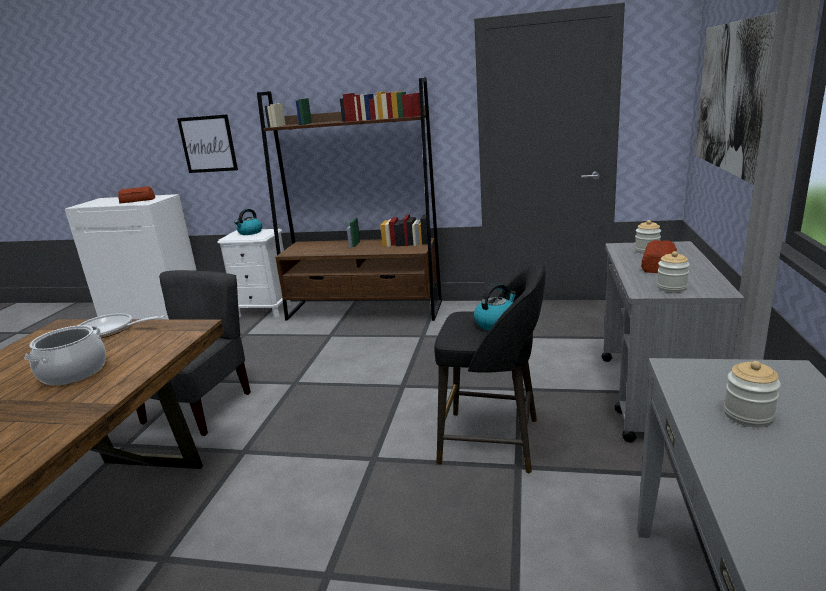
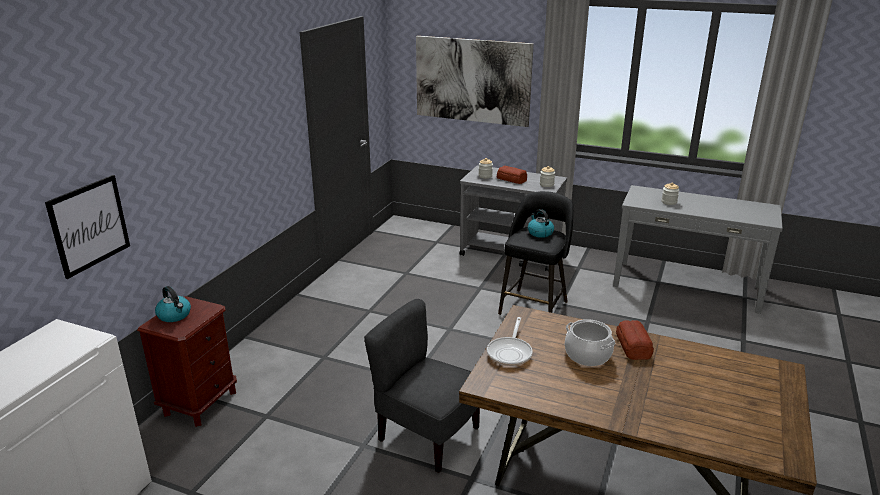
camera: 80 degrees left, 5 degrees up
bread [118,186,155,203] -> bread moved to [616,320,654,360]
white nightstand [217,229,291,318] -> brown nightstand [137,296,237,427]
brown bookcase [257,77,442,321] -> none

